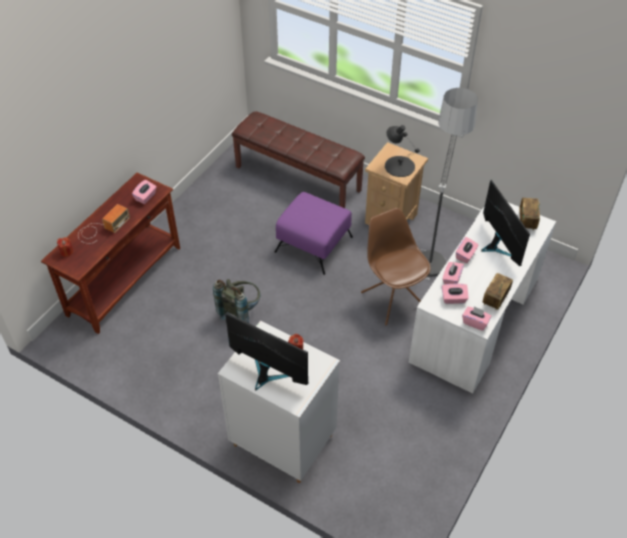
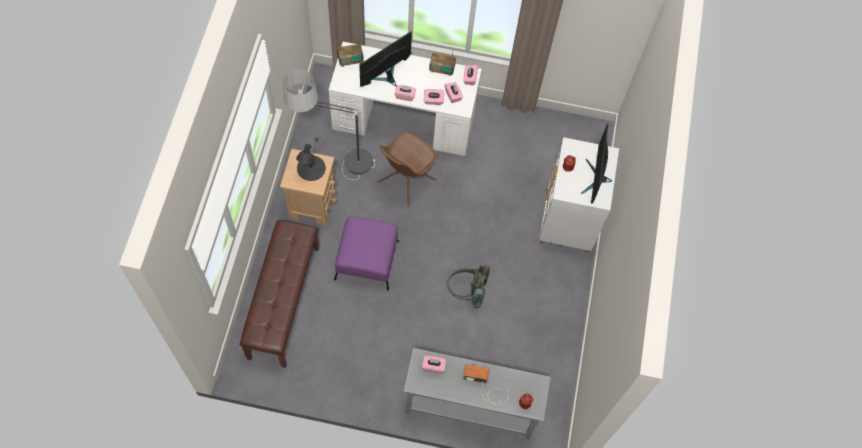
camera: 115 degrees left, 15 degrees up
brown console table [41,173,180,334] -> grey console table [403,348,551,440]

